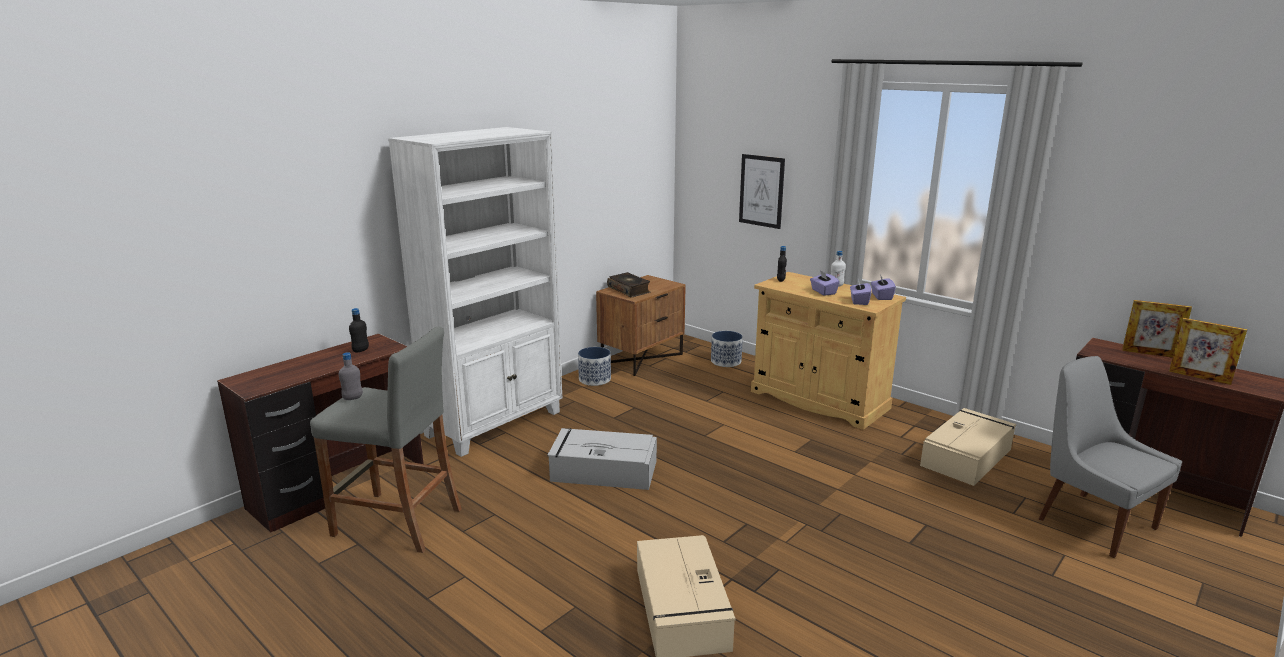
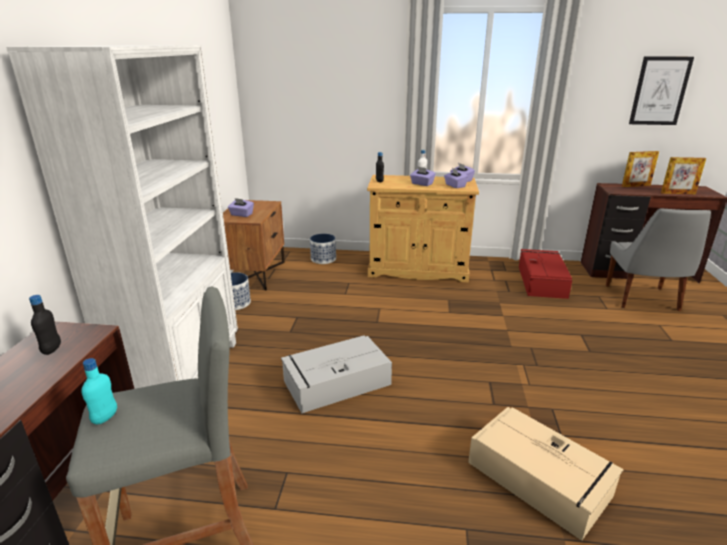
camera: 35 degrees left, 5 degrees up
grey bottle [339,352,363,400] -> turquoise bottle [81,358,117,424]
book [607,272,650,297] -> purple tissue box [228,198,254,217]
picture [739,154,785,229] -> picture moved to [629,56,694,125]
beige storage box [920,408,1016,486] -> red storage box [519,249,572,299]
grey chair [1039,356,1182,558] -> grey chair turned 105 degrees counterclockwise [606,208,711,311]

